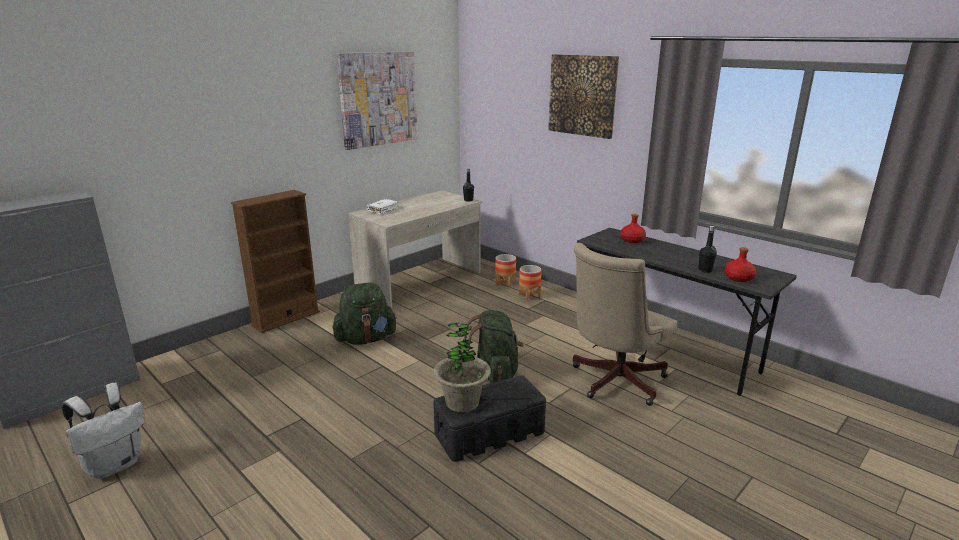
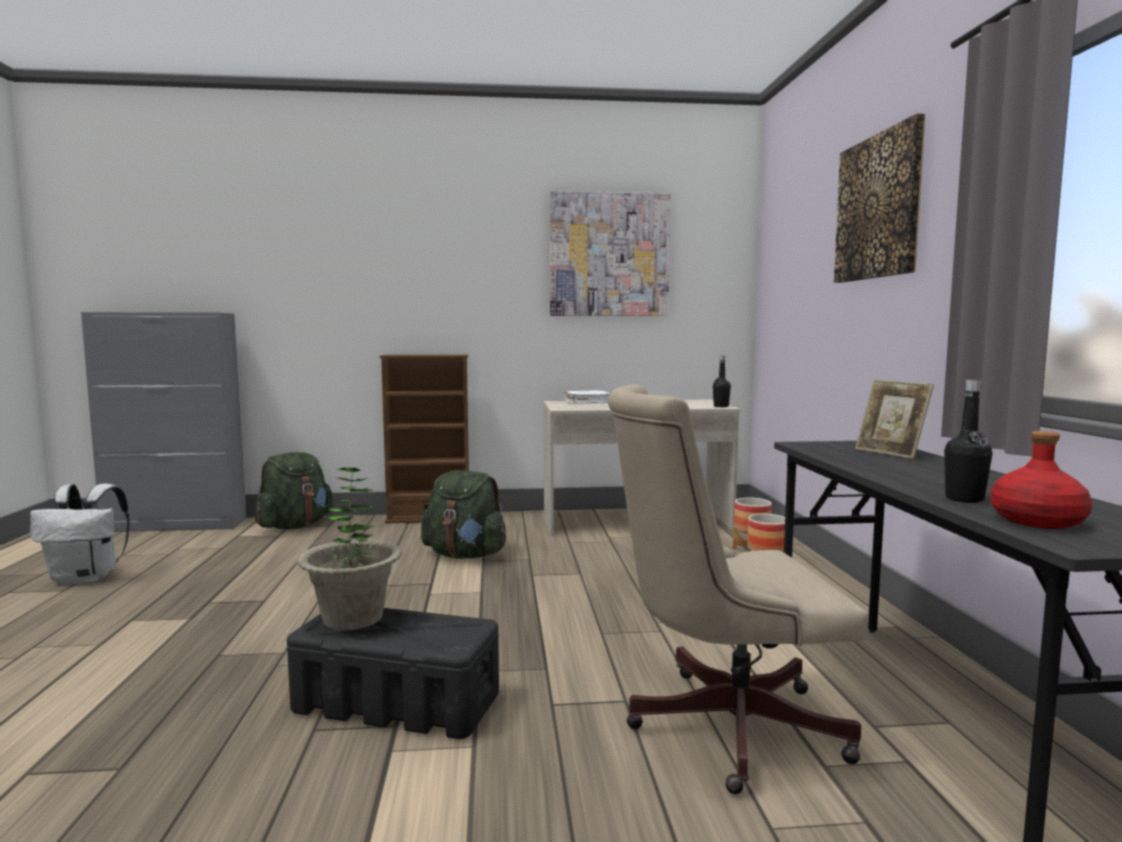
camera: 40 degrees right, 15 degrees down
green backpack [463,310,524,383] -> green backpack moved to [255,452,333,529]
red bottle [620,214,646,243] -> picture frame [855,379,934,459]

